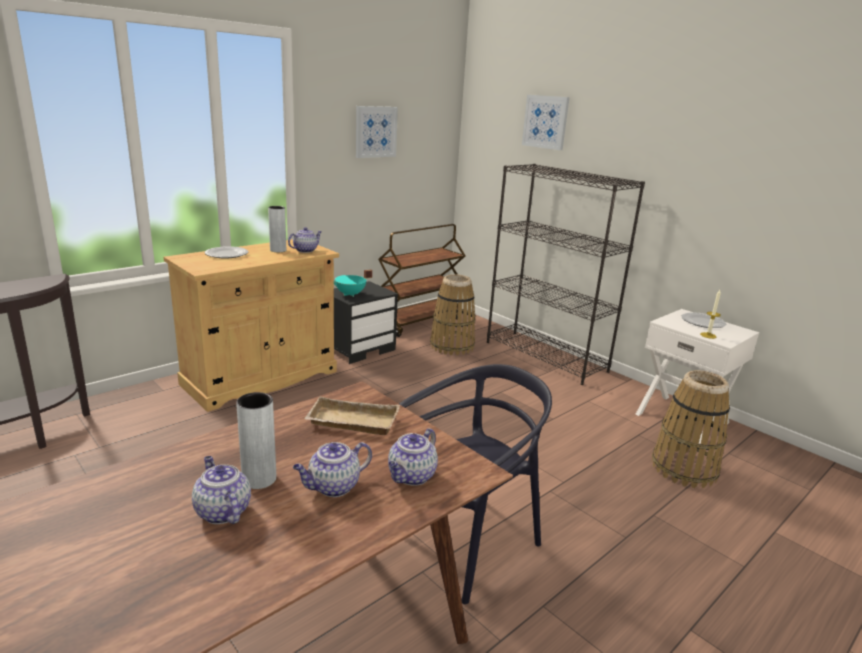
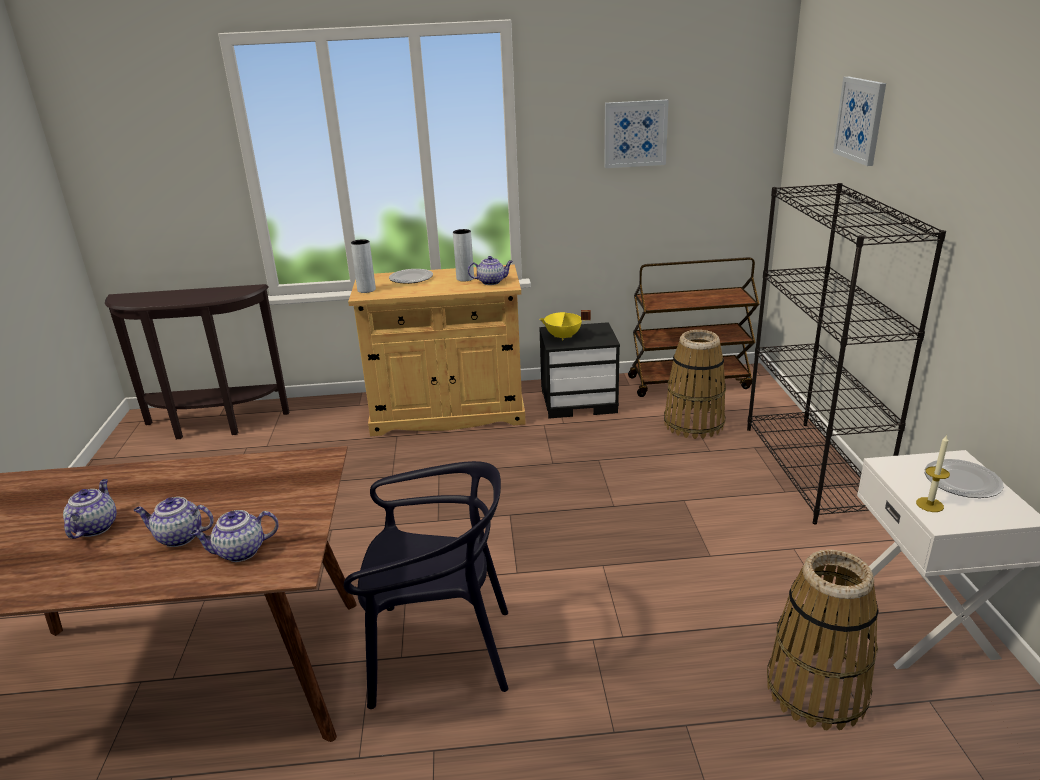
camera: 40 degrees right, 5 degrees up
grey vase [236,392,276,489] -> grey vase moved to [351,239,376,293]
beige tray [304,396,400,435] -> none
turquoise cooking pot [334,270,372,297] -> yellow cooking pot [539,310,591,341]

